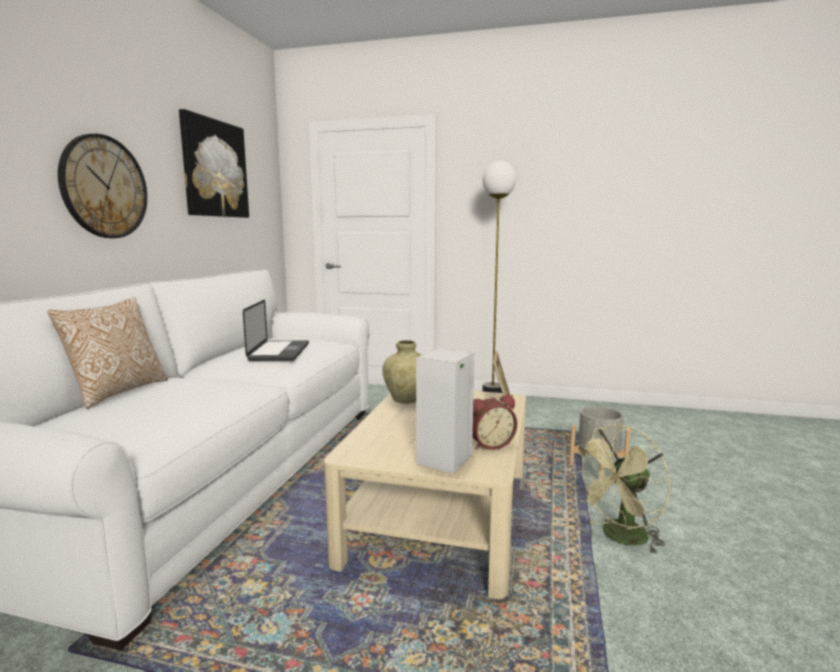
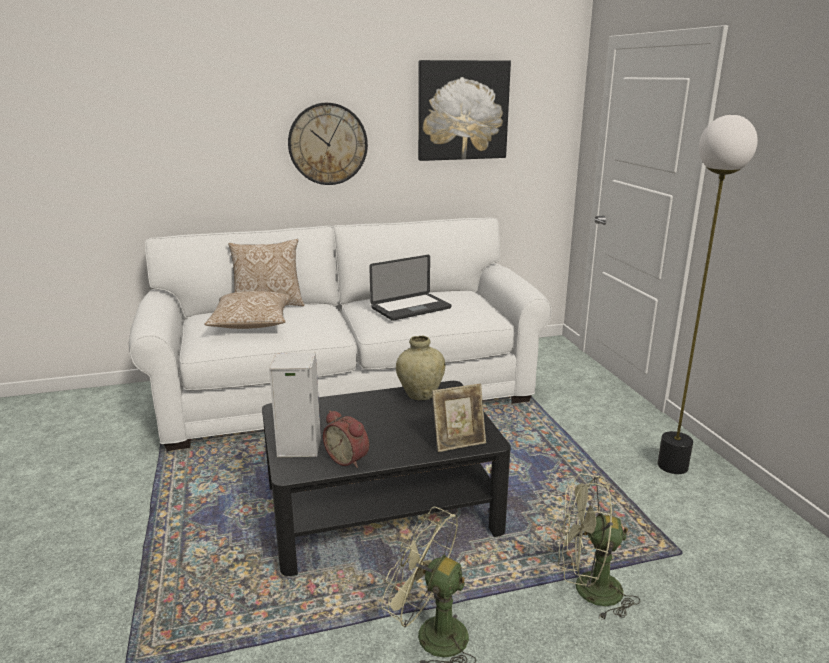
camera: 60 degrees right, 10 degrees up
beige coffee table [324,391,526,599] -> black coffee table [262,381,511,576]
grey planter [569,406,631,478] -> green fan [556,473,640,620]
none -> pillow [204,291,291,329]

